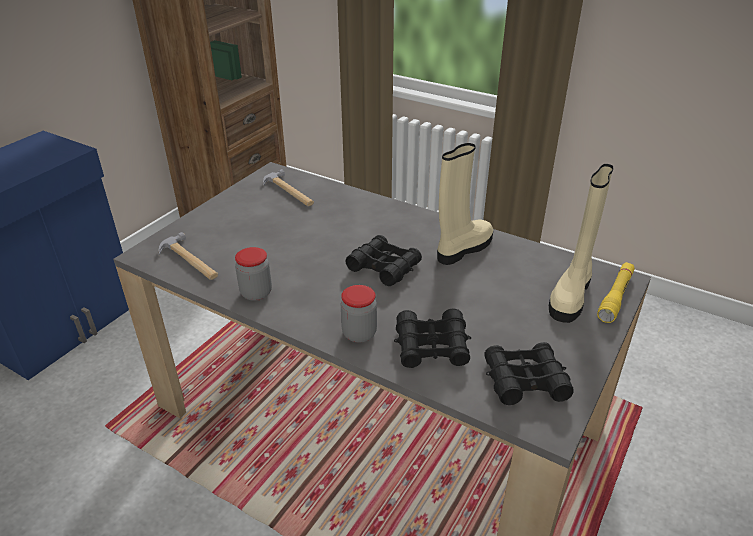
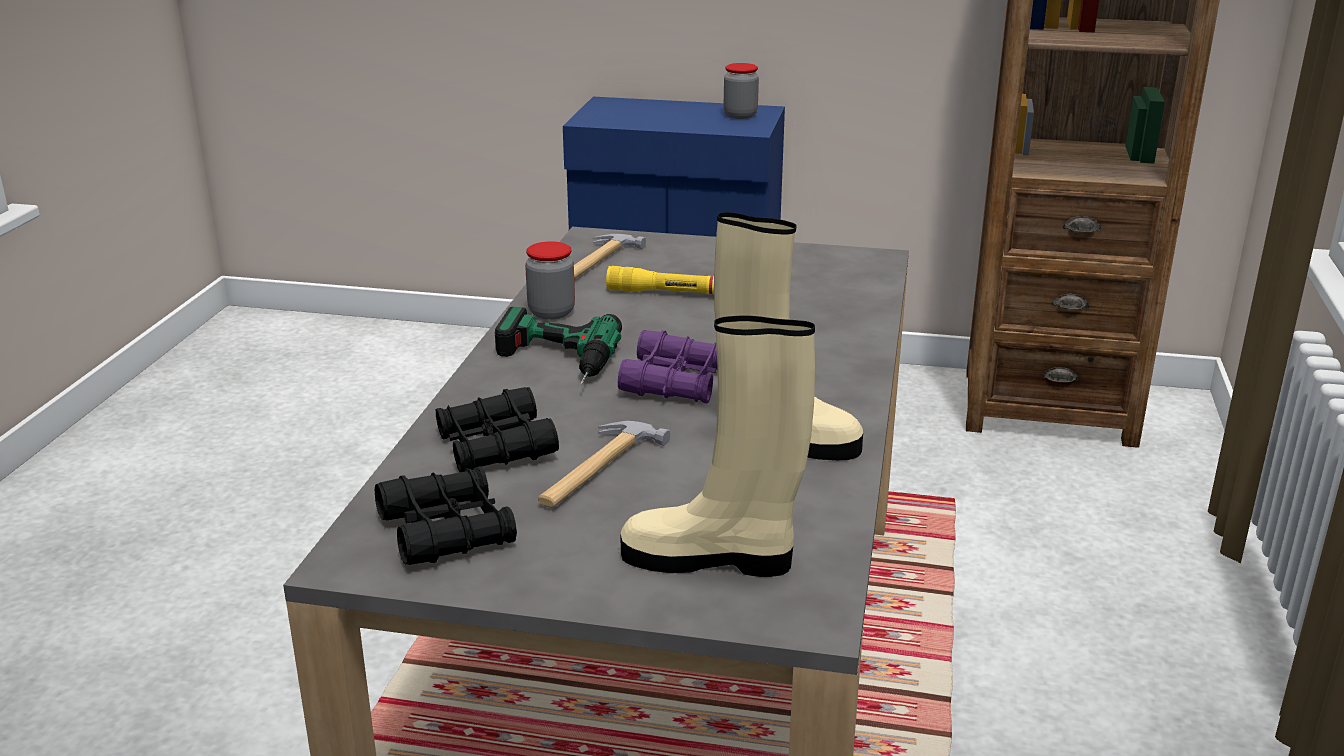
camera: 70 degrees right, 10 degrees down
hammer [263,169,314,207] -> hammer moved to [538,421,670,508]
jar [341,285,377,343] -> jar moved to [724,63,759,119]
black binoculars [346,235,422,286] -> purple binoculars [618,330,717,404]
yellow flashlight [597,262,635,323] -> yellow flashlight moved to [606,266,714,294]
none -> power drill [495,307,622,385]

